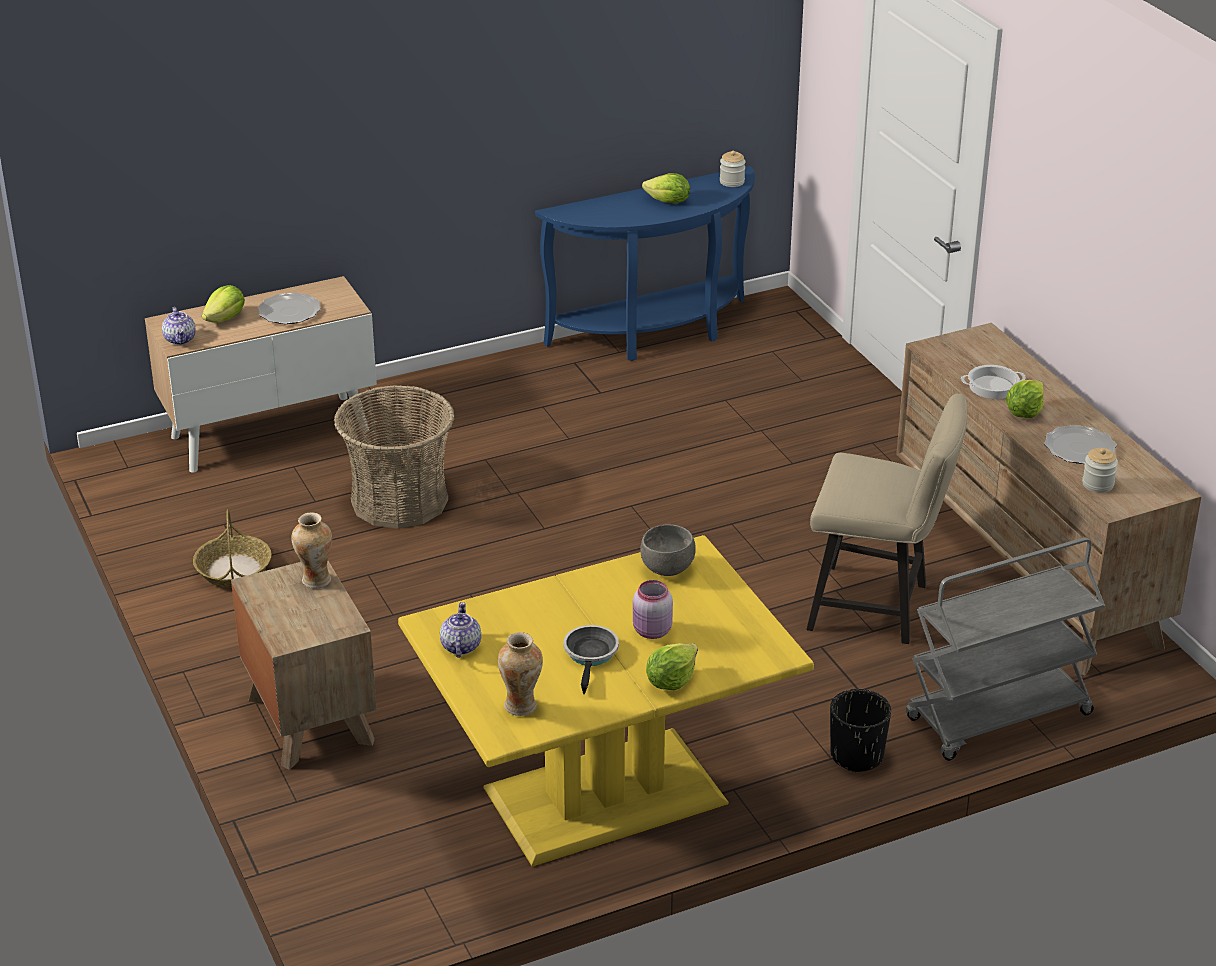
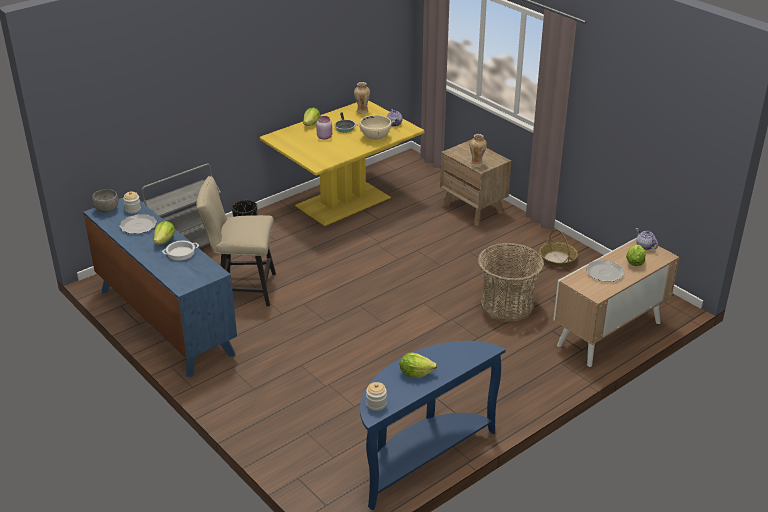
camera: 165 degrees right, 0 degrees up
grey bowl [640,524,696,576] -> grey bowl moved to [92,189,119,213]
brown dresser [896,323,1201,675] -> blue dresser [83,197,237,377]
none -> beige cooking pot [356,114,395,140]

